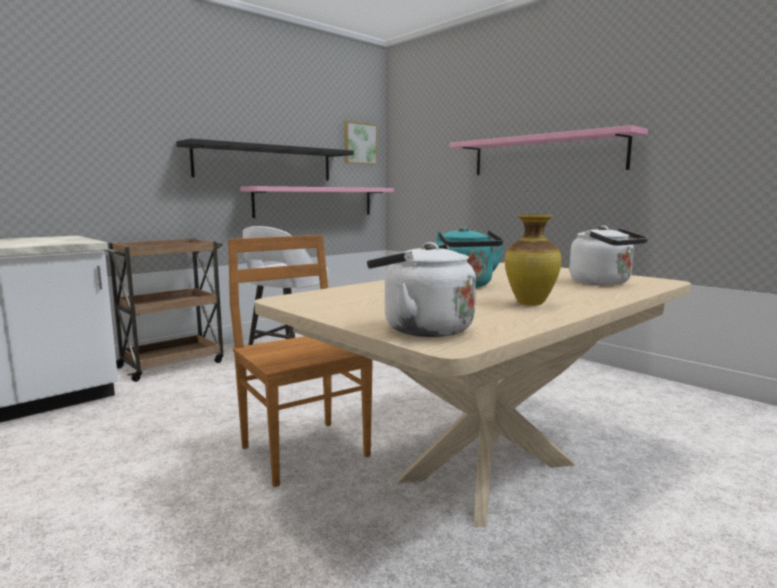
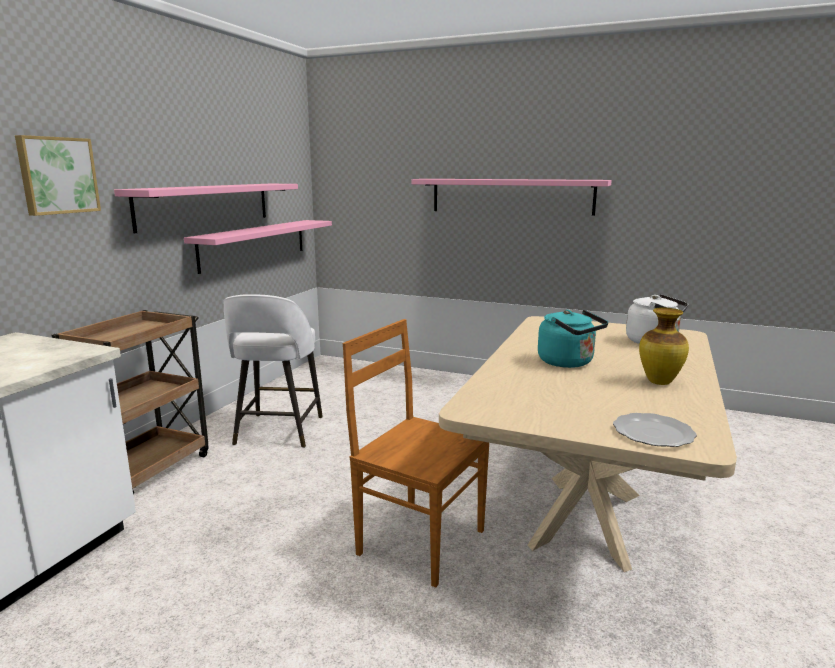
camera: 25 degrees left, 5 degrees up
black shelf [176,138,354,181] -> pink shelf [114,184,298,234]
picture [344,121,378,165] -> picture moved to [15,135,101,216]
white kettle [367,242,476,337] -> plate [613,413,697,447]

